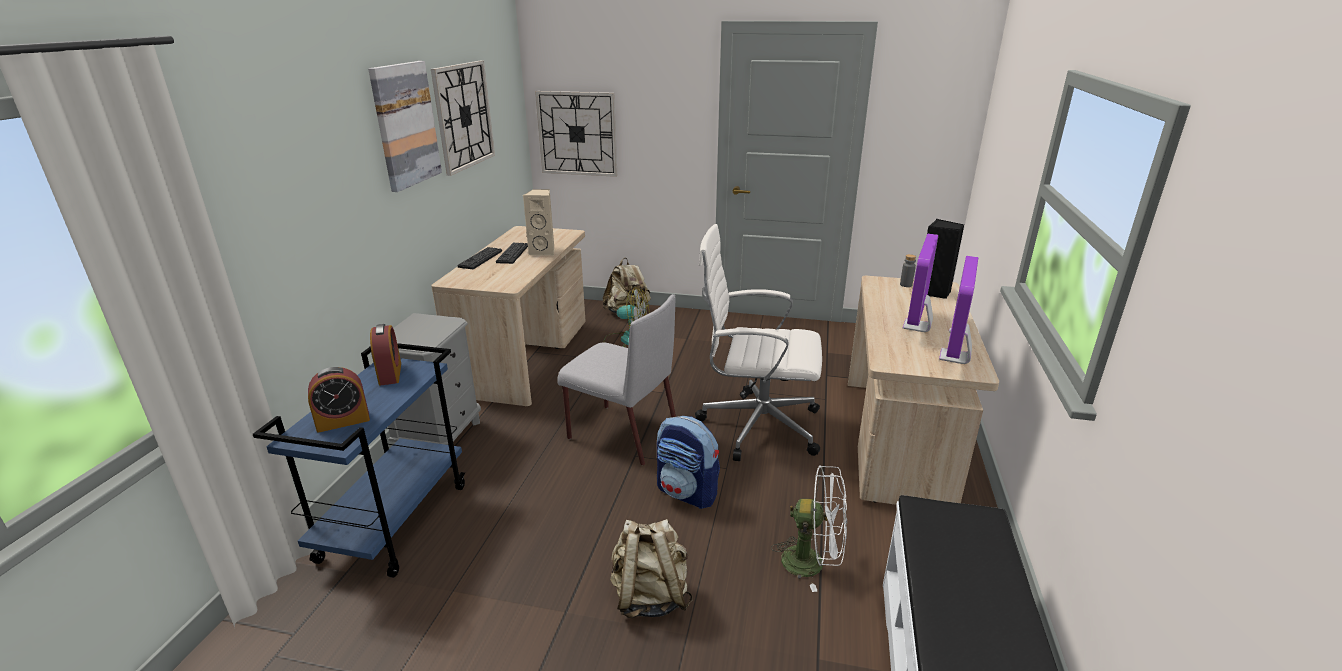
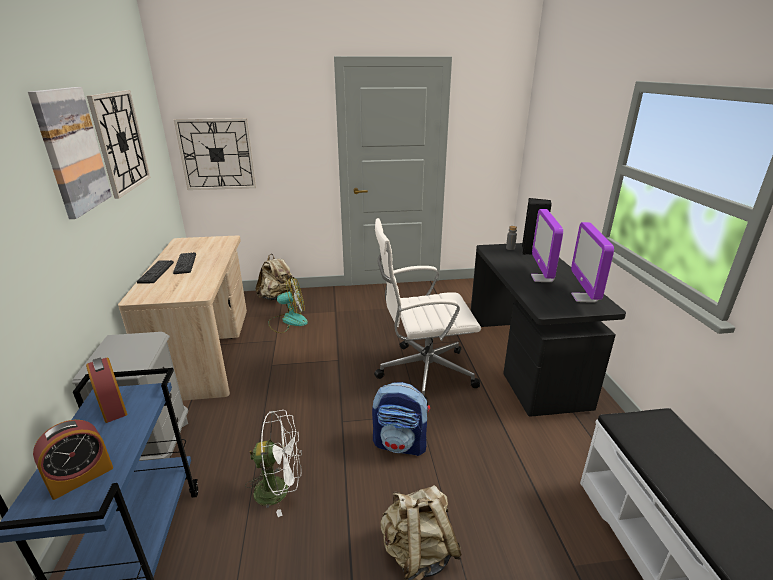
camera: 20 degrees left, 0 degrees up
beige speaker [523,189,555,256] -> none
grey chair [557,294,676,466] -> none
white fan [771,465,847,592] -> white fan moved to [245,410,302,517]
beige desk [848,276,999,505] -> black desk [471,243,626,417]

